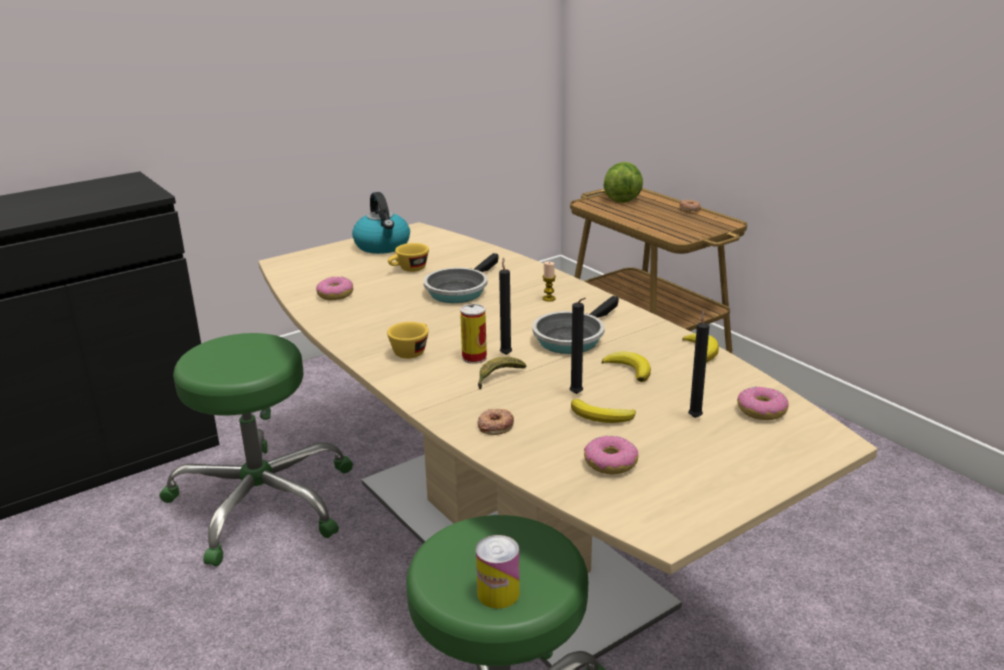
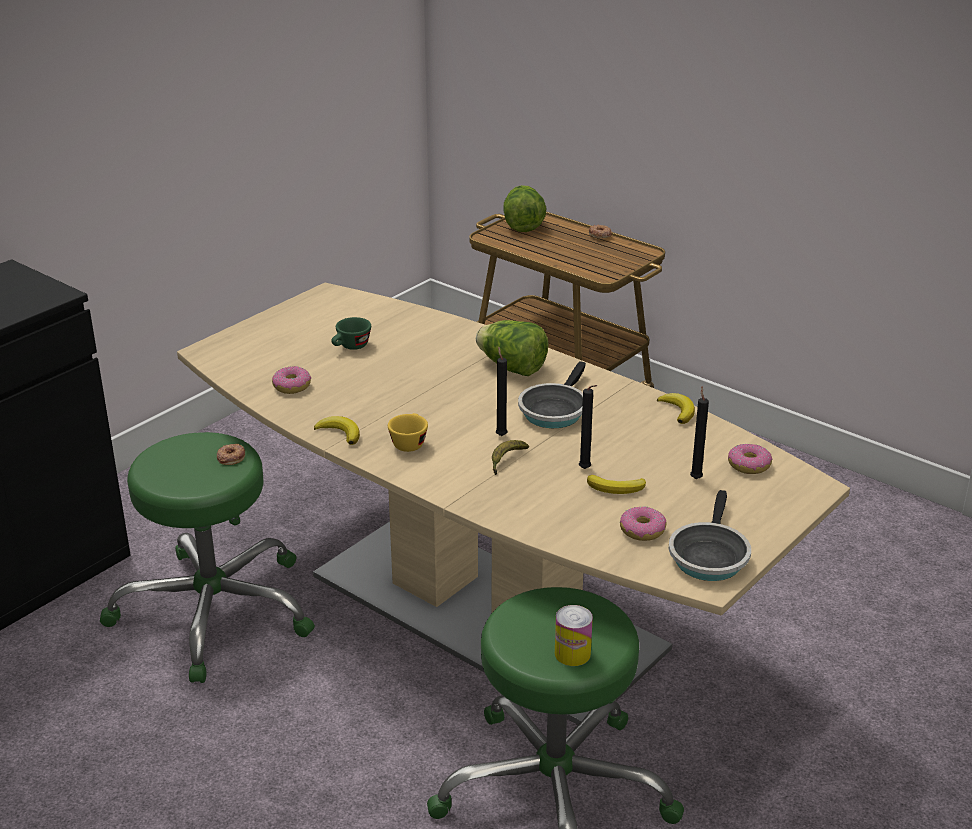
camera: 15 degrees left, 5 degrees up
kettle [352,192,410,254] -> none
yellow cup [388,243,429,272] -> green cup [331,317,371,350]
frying pan [424,253,499,303] -> frying pan moved to [669,490,751,581]
can [460,304,487,364] -> none
donut [477,409,514,435] -> donut moved to [217,444,245,465]
candle [542,262,556,302] -> lettuce [476,320,549,376]
banana [602,351,651,382] -> banana moved to [314,416,360,445]

